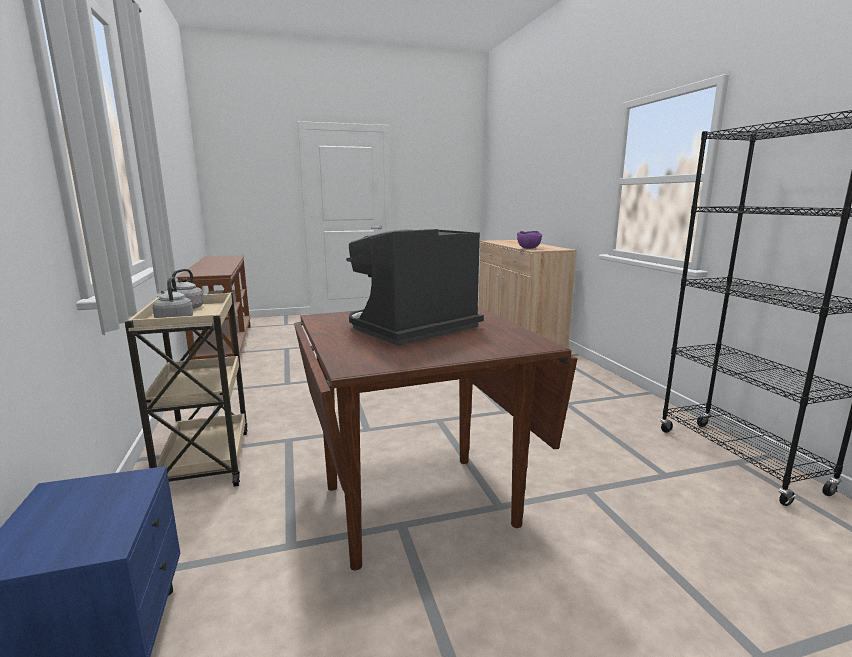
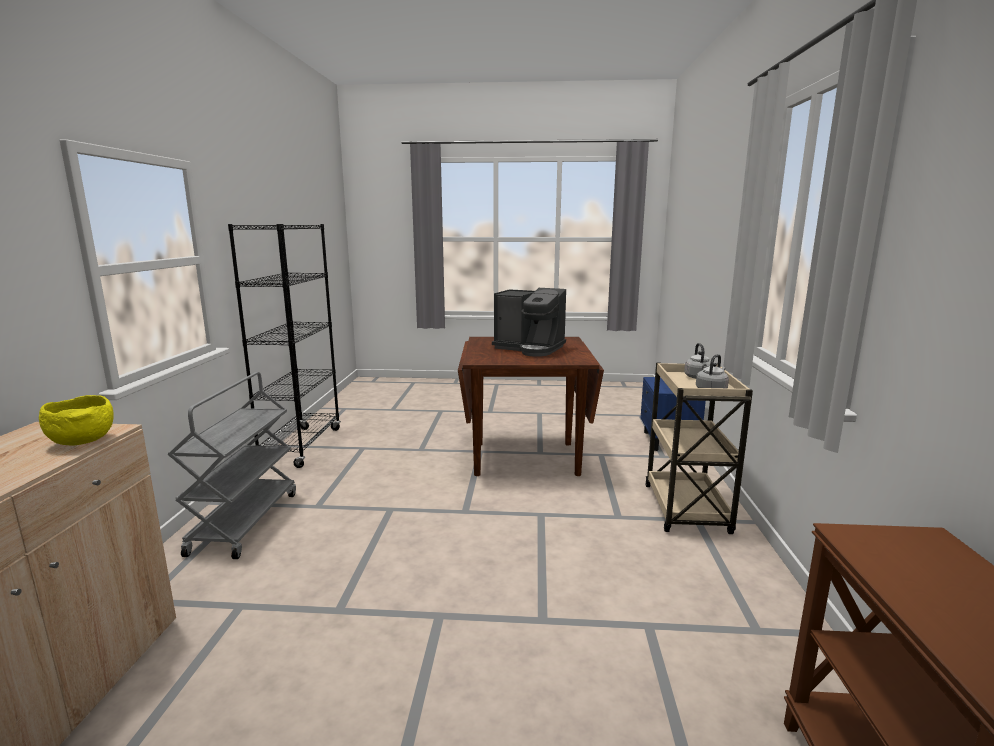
camera: 160 degrees left, 0 degrees up
coffee machine [346,229,484,346] -> coffee machine turned 45 degrees clockwise [492,288,566,357]
purple bowl [517,231,542,249] -> yellow bowl [39,395,114,445]
none -> grey cart [167,372,296,559]

